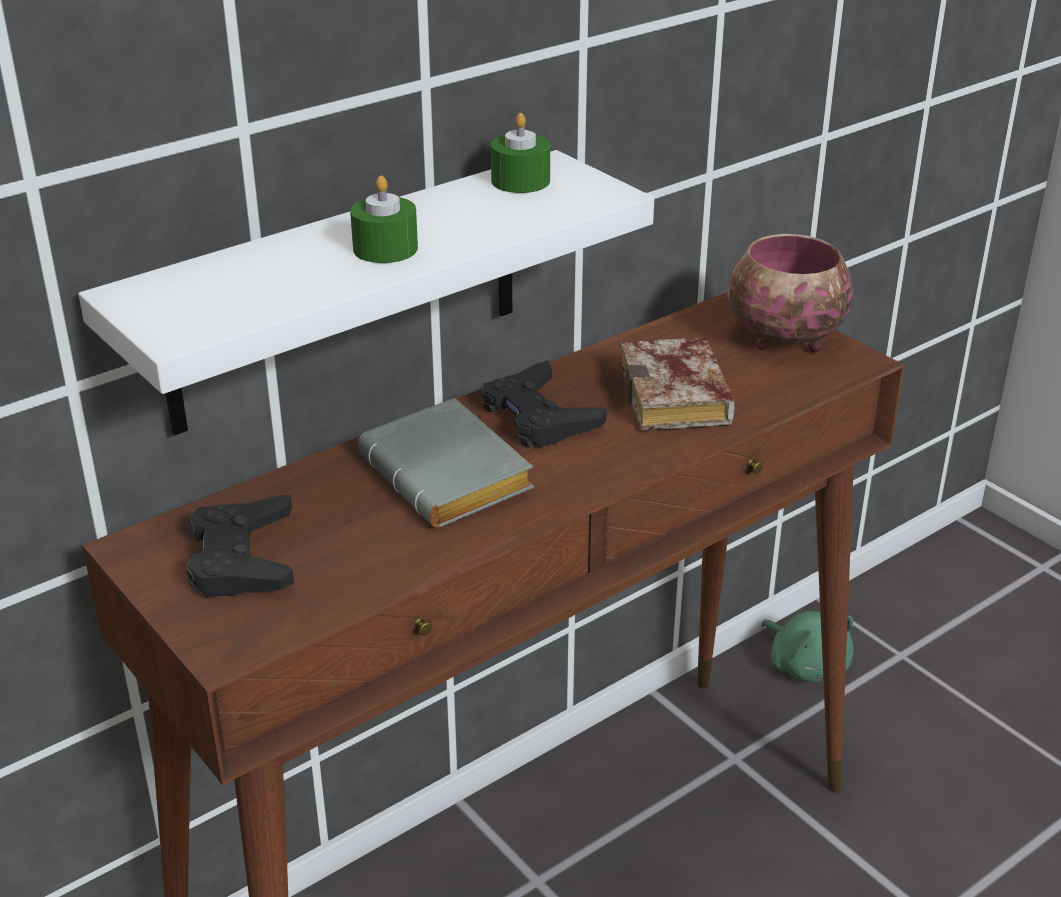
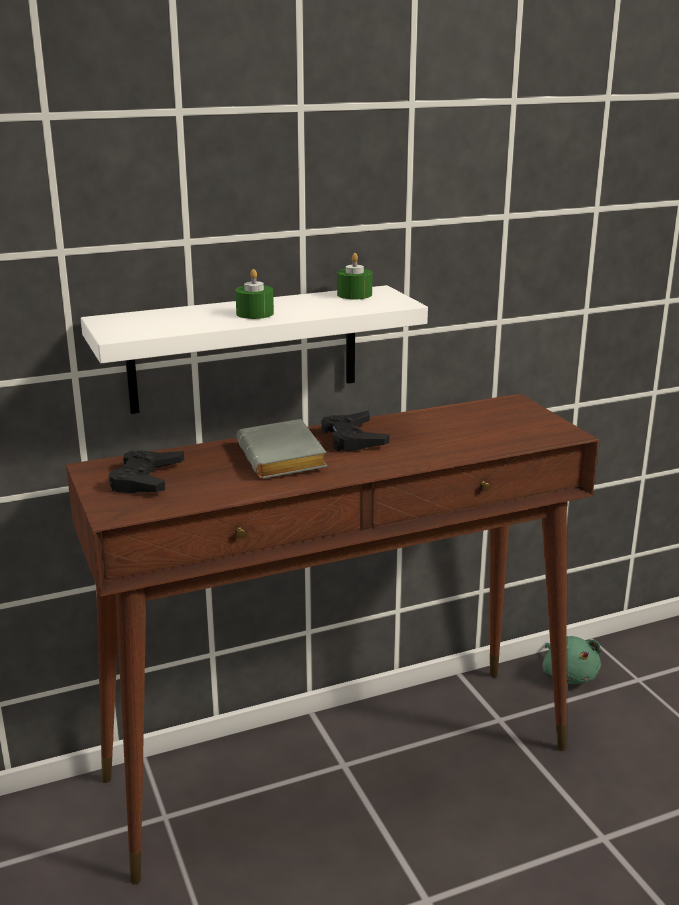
camera: 15 degrees right, 10 degrees down
book [619,337,735,430] -> none
bowl [728,234,853,352] -> none

